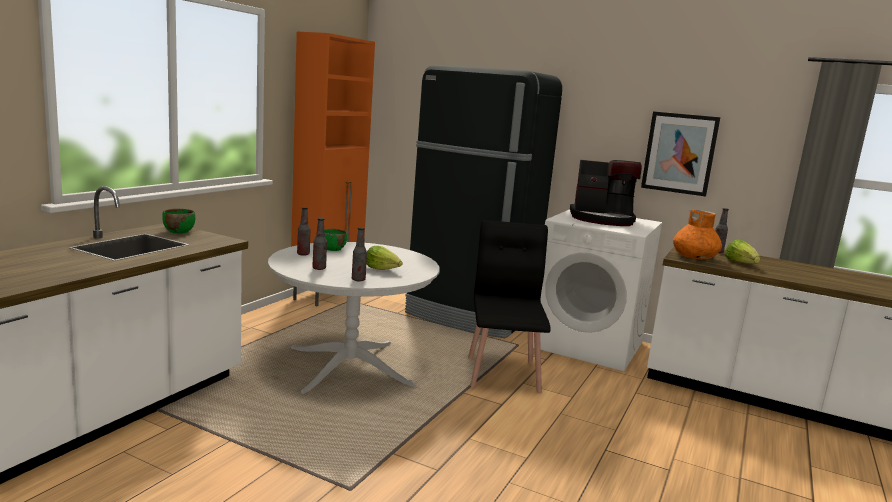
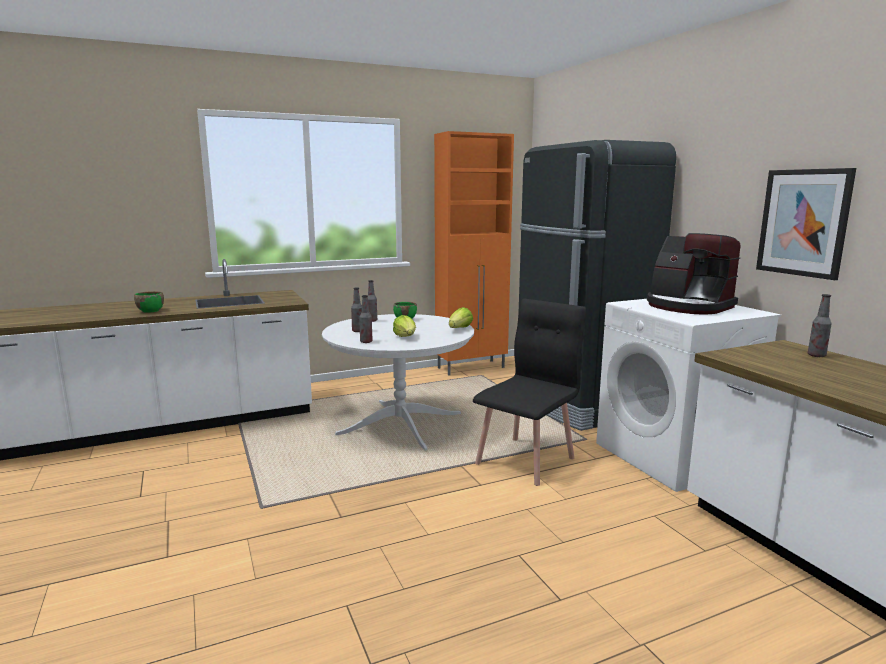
camera: 40 degrees right, 0 degrees up
green bowl [162,209,196,234] -> green bowl moved to [134,291,164,313]
orange vase [673,210,722,259] -> none
lettuce [725,239,761,264] -> lettuce moved to [449,307,473,328]

